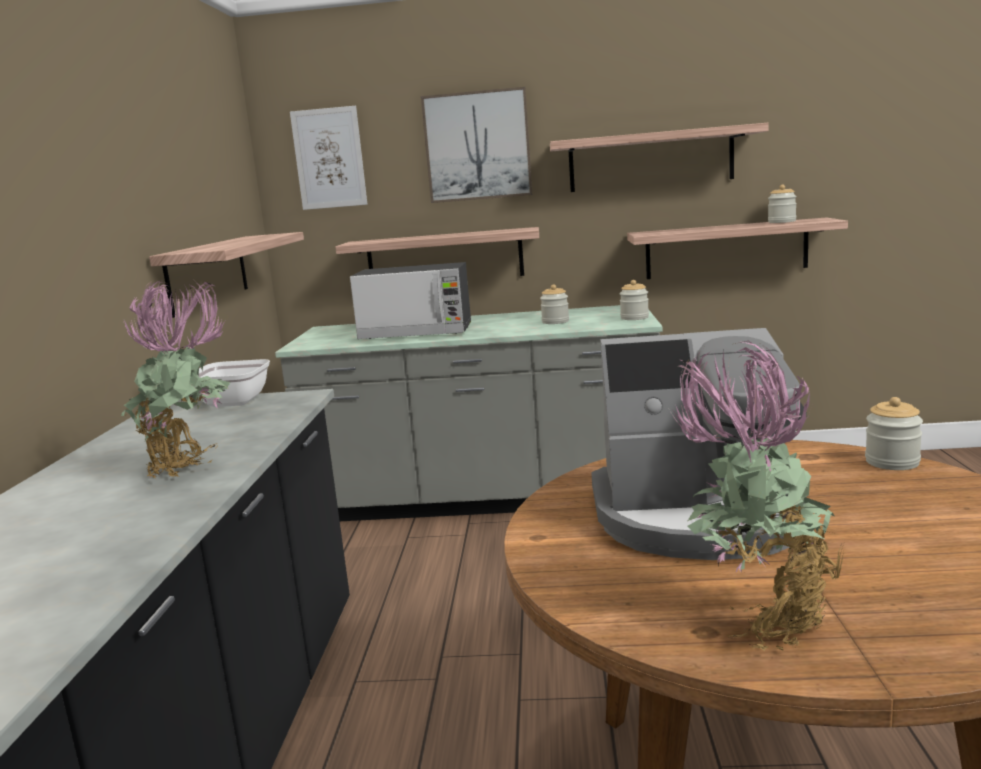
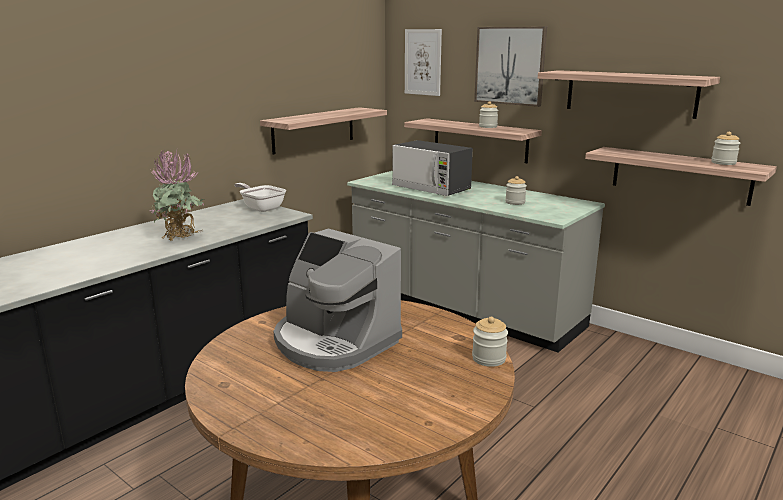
camera: 35 degrees right, 5 degrees up
jar [619,280,649,320] -> jar moved to [479,101,498,128]
potted plant [671,341,845,651] -> none

